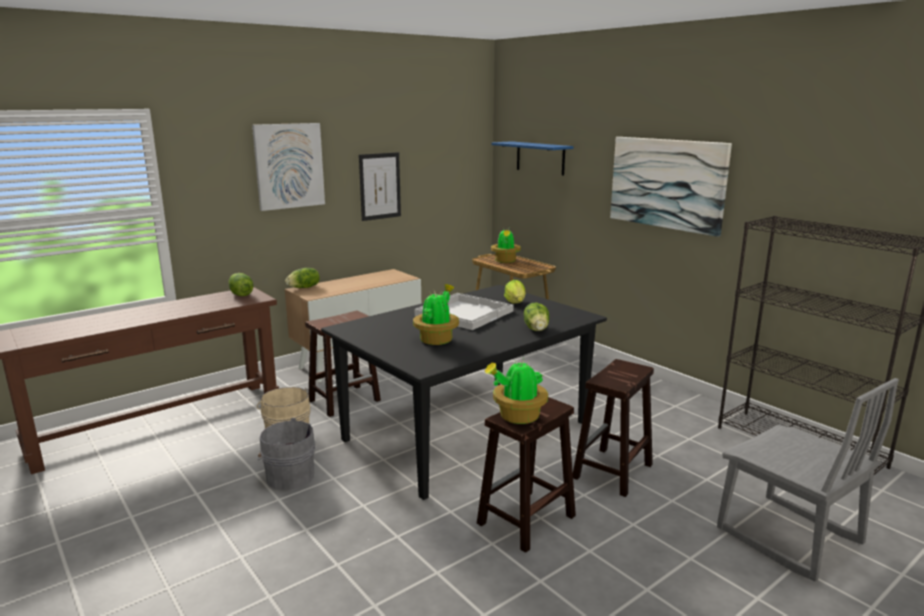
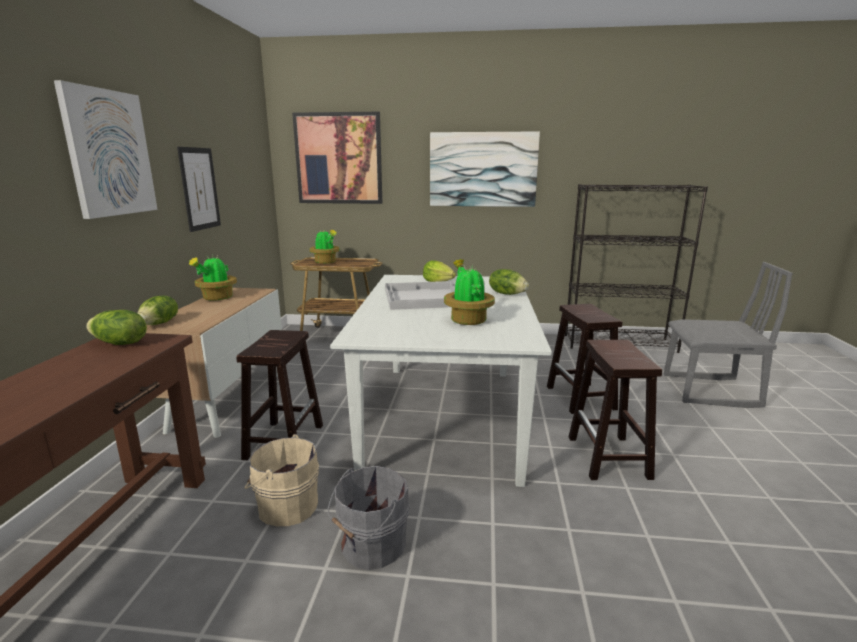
camera: 45 degrees left, 0 degrees up
black dining table [321,285,607,500] -> white dining table [330,275,552,487]
potted plant [485,359,548,424] -> potted plant moved to [189,256,237,301]
blue shelf [491,141,574,175] -> picture [292,112,382,204]

